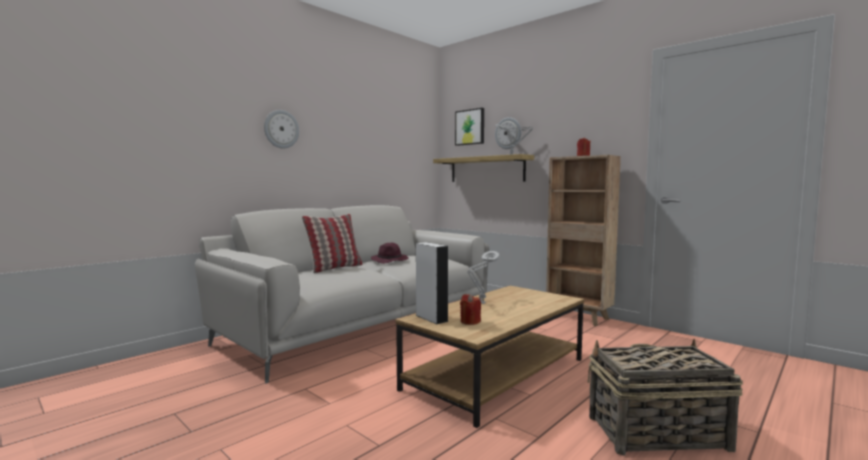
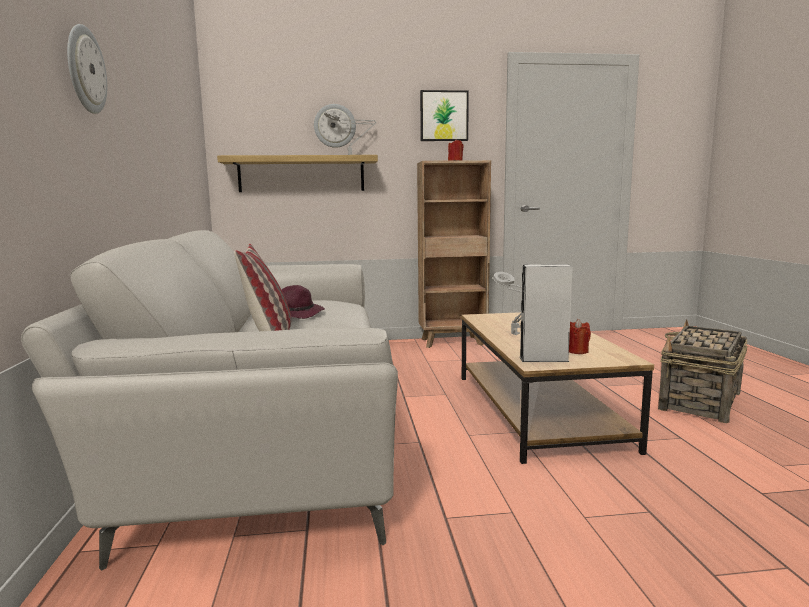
camera: 50 degrees left, 5 degrees up
picture [455,108,484,146] -> picture moved to [420,90,469,141]

